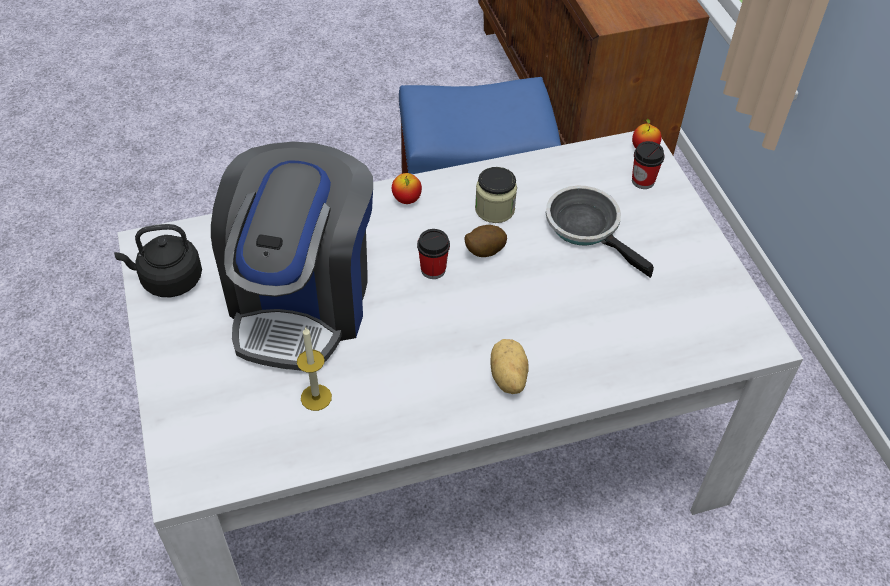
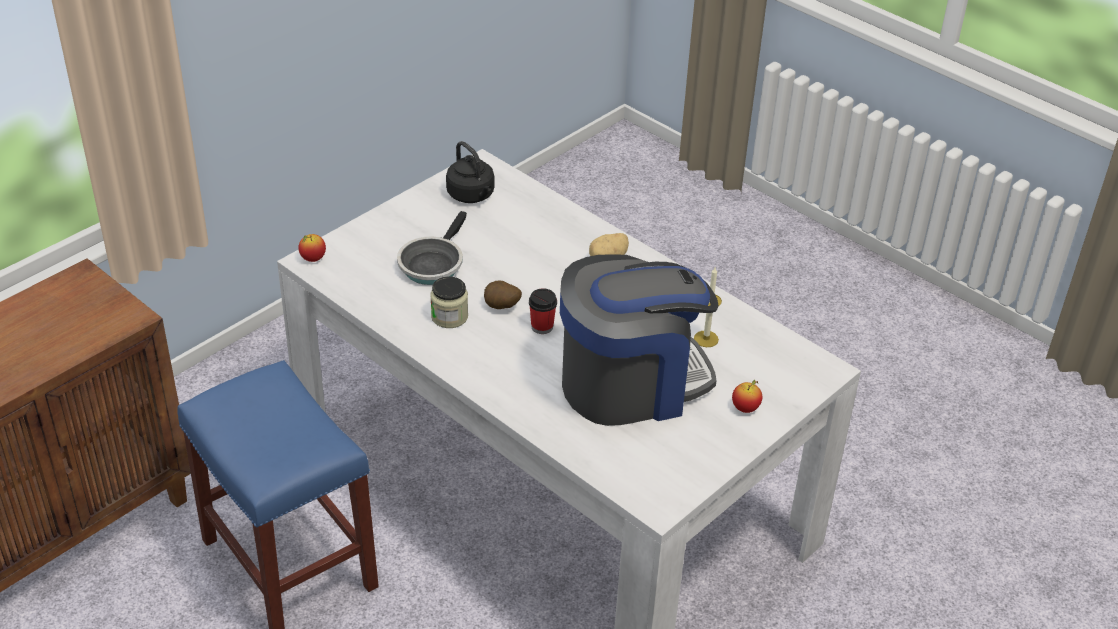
camera: 120 degrees left, 10 degrees down
black kettle [114,224,202,297] -> black kettle moved to [446,141,494,203]
apple [392,173,422,204] -> apple moved to [732,380,762,413]
cup [632,141,665,189] -> none

